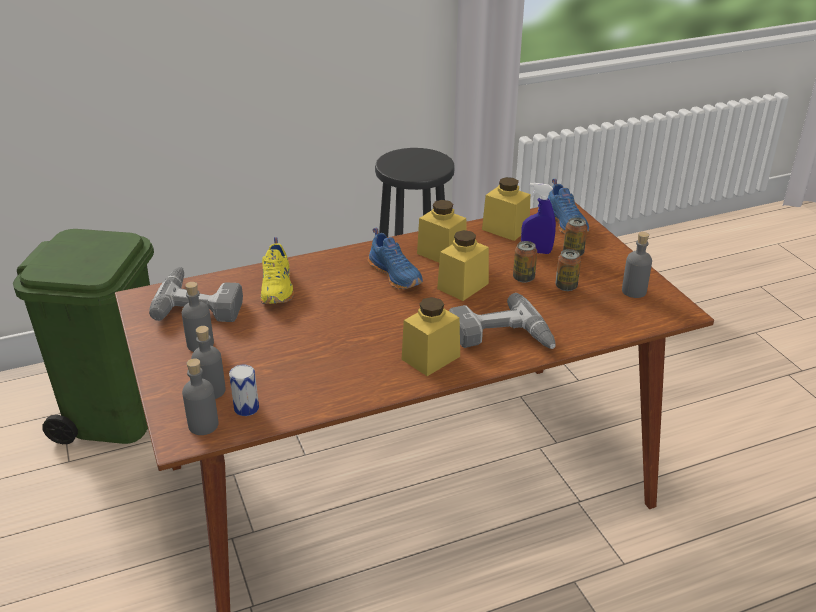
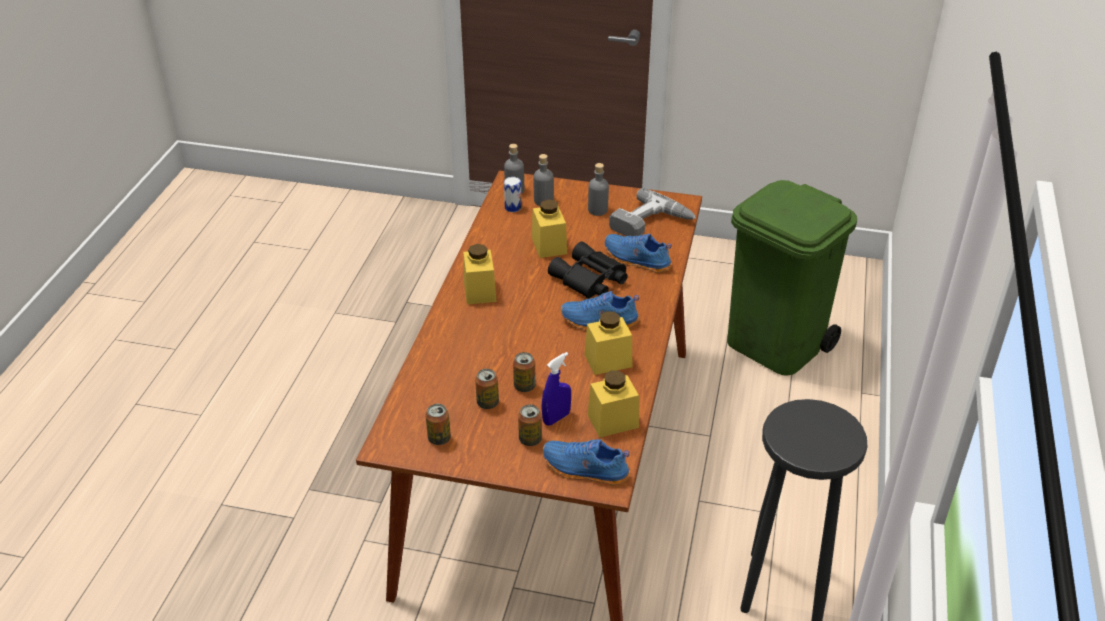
camera: 125 degrees right, 5 degrees up
yellow shoe [260,237,294,304] -> blue shoe [605,234,672,273]
yellow jar [437,230,489,301] -> yellow jar moved to [532,200,567,258]
power drill [449,293,556,349] -> none
grey bottle [622,232,652,298] -> can [425,404,451,445]
none -> black binoculars [548,242,627,299]

